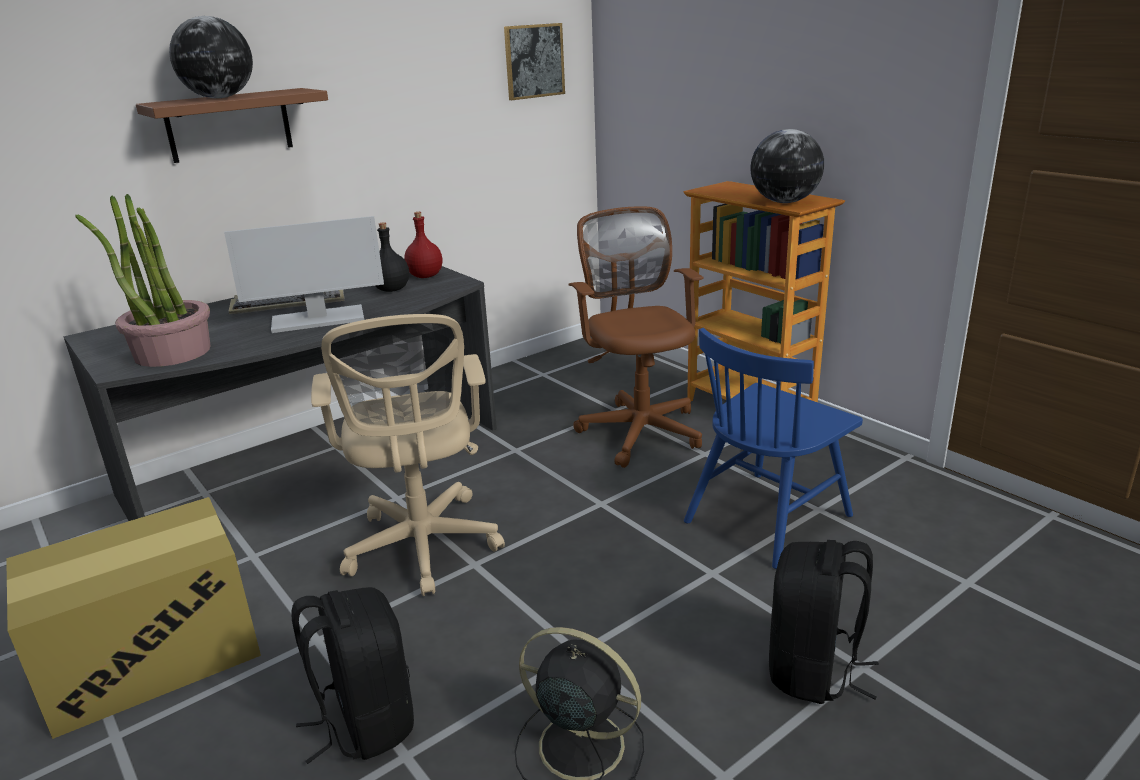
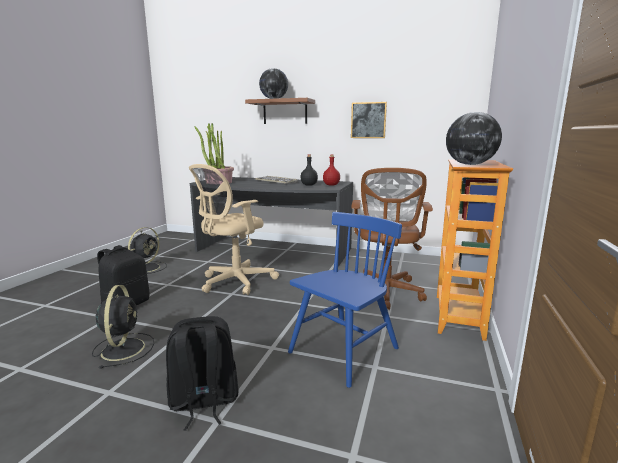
camera: 55 degrees right, 10 degrees down
cardboard box [6,497,261,739] -> black fan [128,227,167,274]
monitor [224,216,384,333] -> none
picture [504,23,565,100] -> picture moved to [351,102,387,138]
brown office chair [568,206,703,468] -> brown office chair turned 150 degrees clockwise [351,168,433,310]
blue chair [684,328,863,569] -> blue chair turned 120 degrees clockwise [288,212,402,388]

